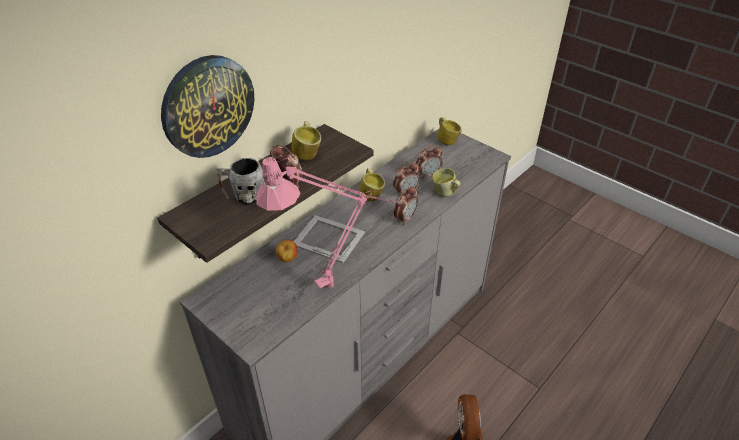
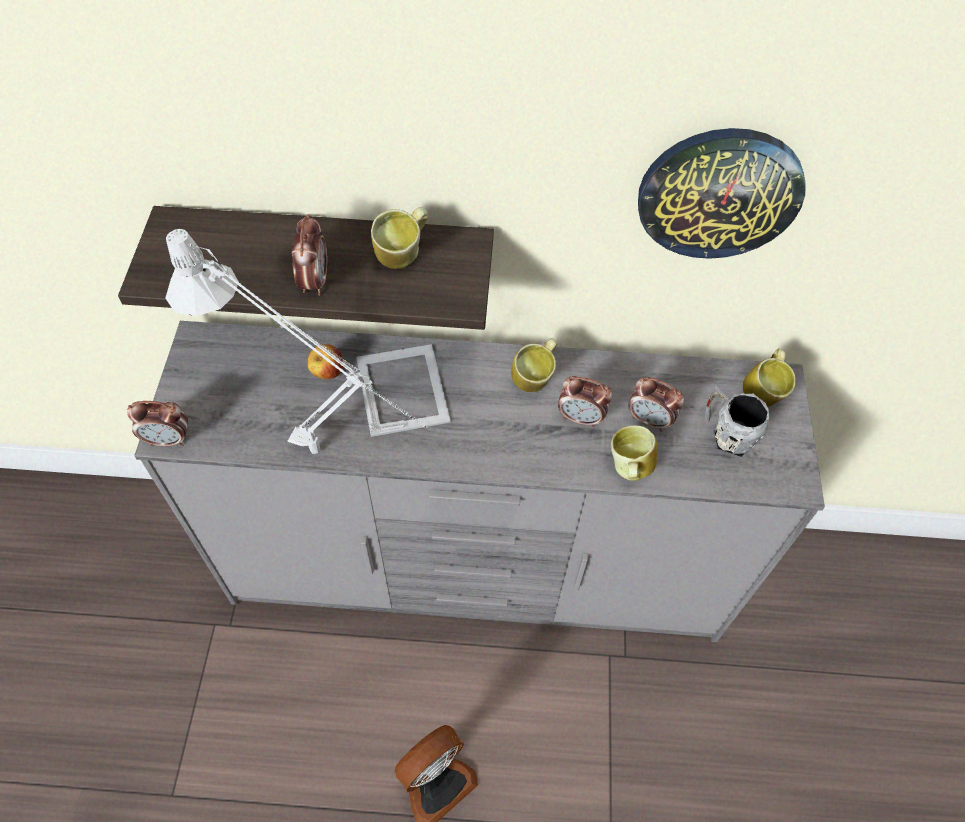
camera: 50 degrees right, 15 degrees up
wall clock [161,55,254,158] -> wall clock moved to [638,128,805,259]
grey mug [216,158,264,205] -> grey mug moved to [705,386,769,457]
pink table lamp [256,157,400,289] -> grey table lamp [165,229,427,454]
alarm clock [394,186,418,225] -> alarm clock moved to [127,401,188,446]

